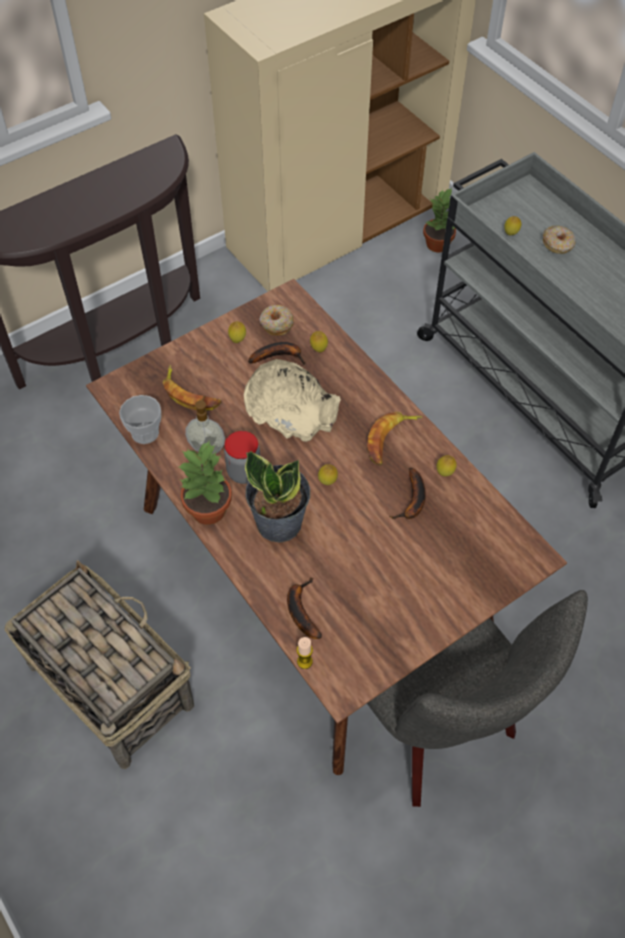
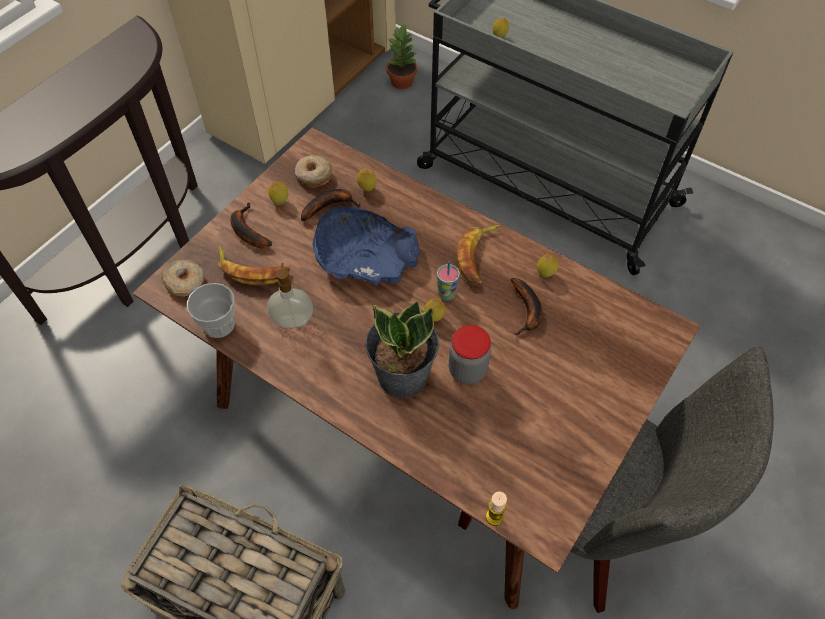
camera: 20 degrees left, 0 degrees up
potted plant [177,440,232,525] -> none
jar [224,431,260,484] -> jar moved to [449,325,491,385]
beige bowl [244,359,341,442] -> blue bowl [312,206,420,286]
banana [287,577,322,639] -> banana moved to [231,203,272,248]
donut [543,225,575,254] -> donut moved to [161,259,204,297]
none -> cup [437,261,460,301]

